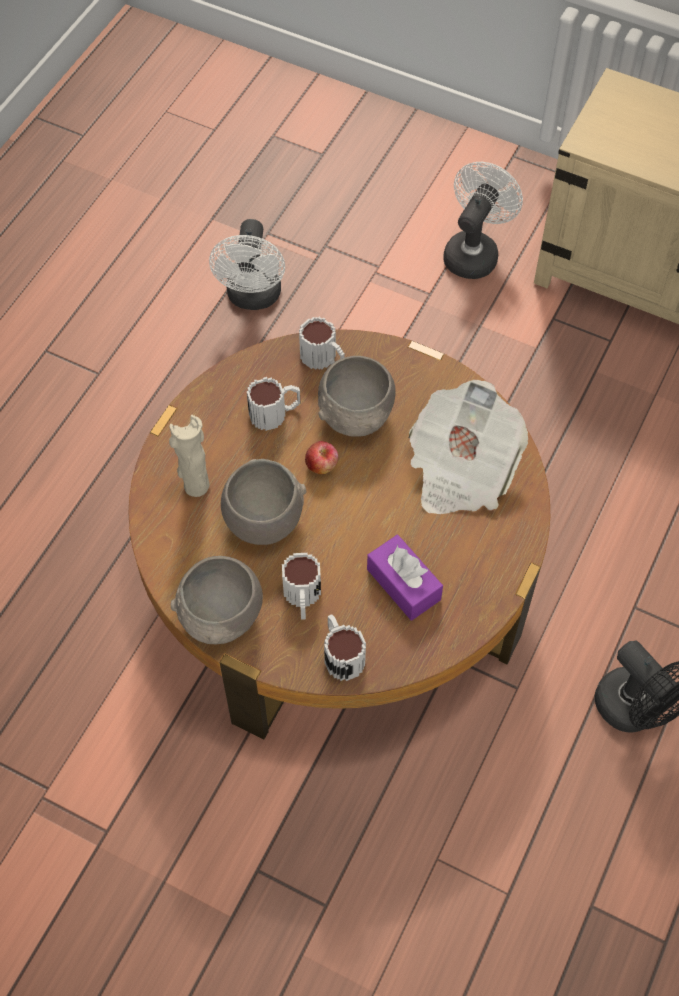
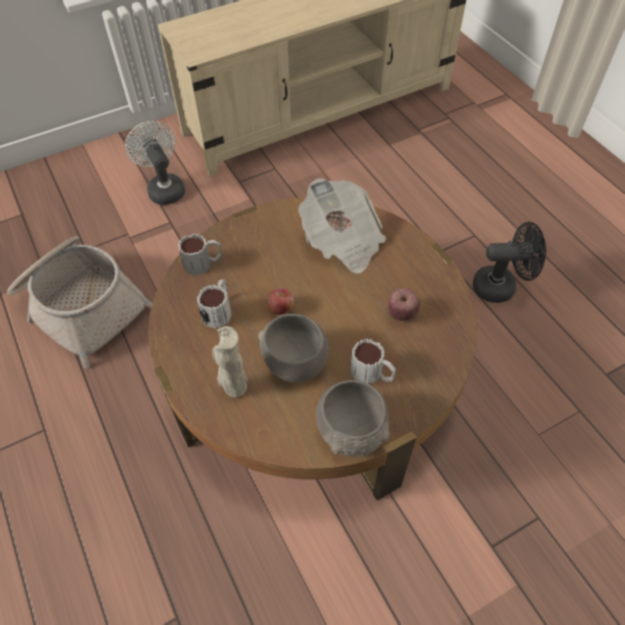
camera: 55 degrees left, 5 degrees down
white fan [209,219,285,310] -> basket [7,236,152,369]
grey bowl [318,356,396,437] -> none
mug [324,614,366,681] -> none
purple tissue box [367,535,443,621] -> apple [388,288,420,321]

